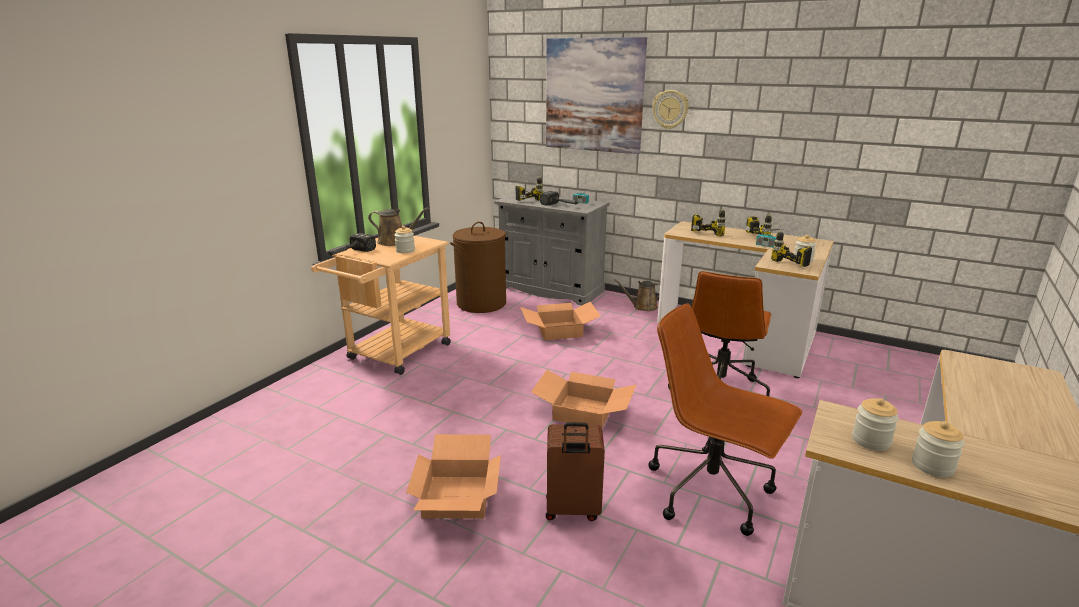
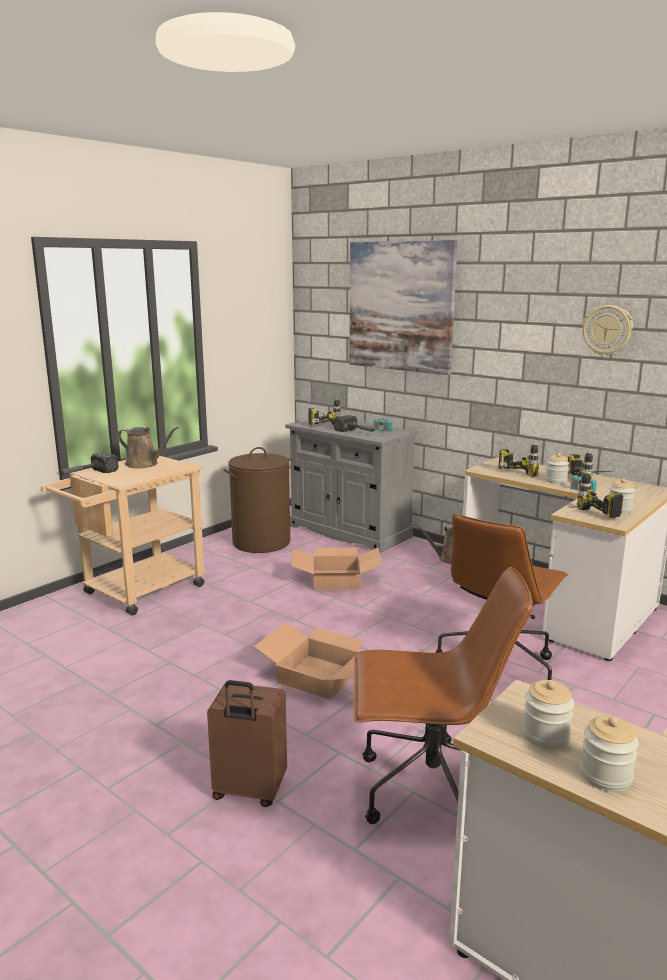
camera: 10 degrees right, 5 degrees down
jar [394,226,415,253] -> jar moved to [545,453,569,484]
cardboard box [406,434,501,519] -> none
brown office chair [648,303,802,536] -> brown office chair turned 135 degrees clockwise [353,567,533,824]
wall clock [652,90,689,129] -> wall clock moved to [582,305,633,356]

